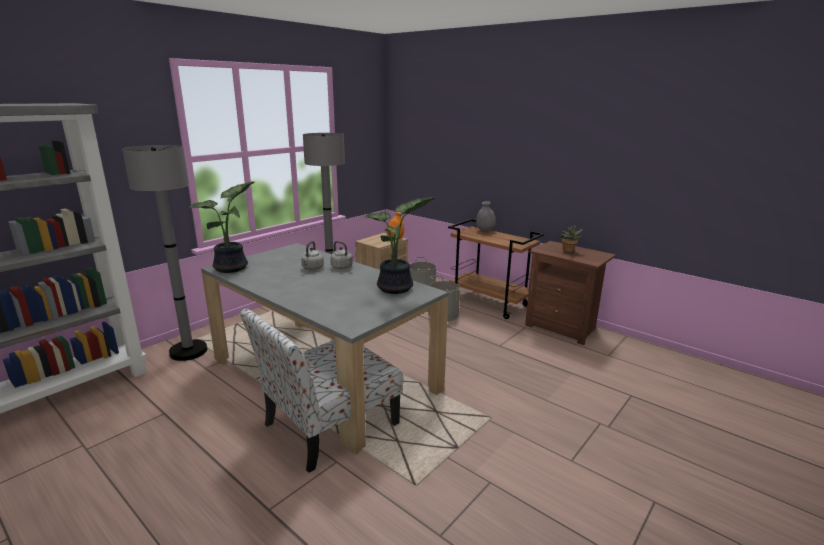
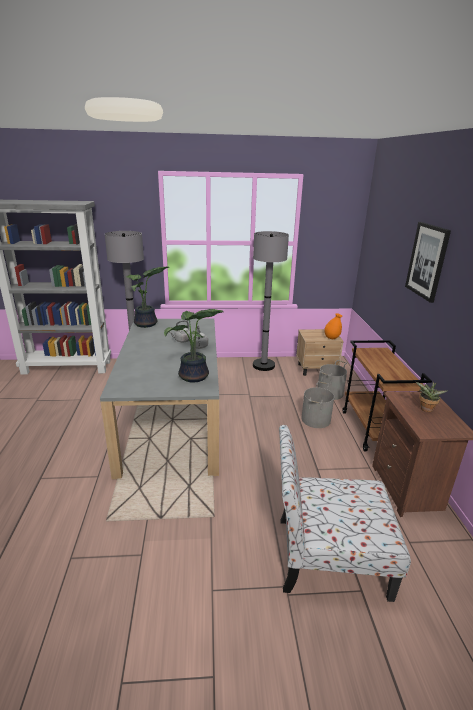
camera: 45 degrees right, 5 degrees up
chair [240,308,403,473] -> chair moved to [279,425,411,602]
grey vase [476,201,496,232] -> none
none -> picture [405,222,451,303]

